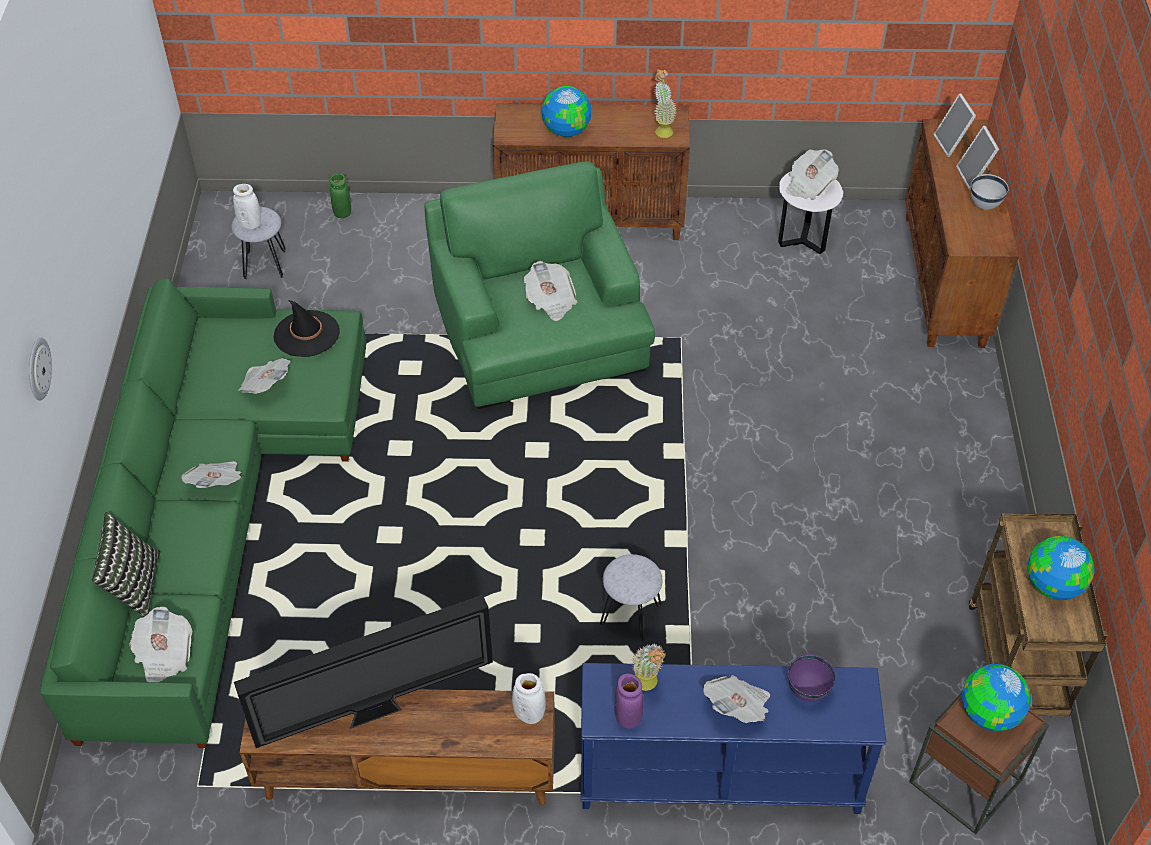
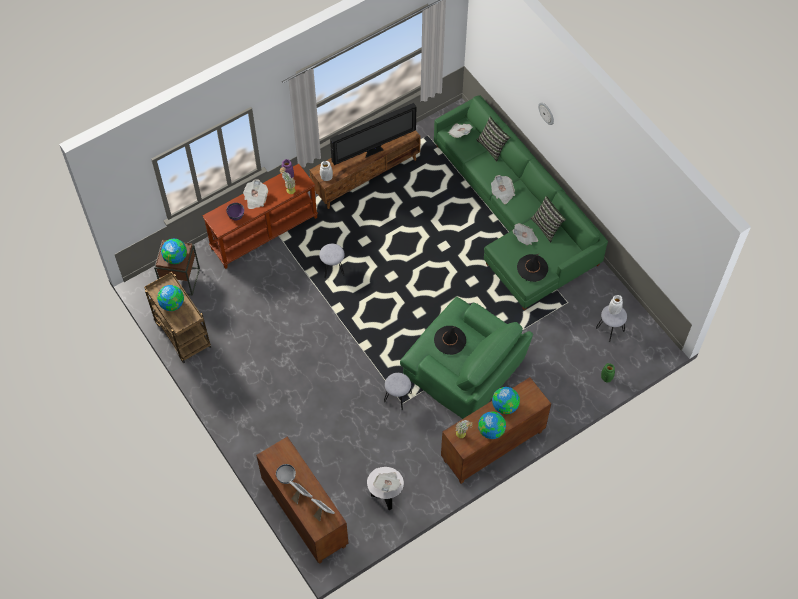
camera: 145 degrees right, 10 degrees up
television [234,595,493,748] -> television turned 150 degrees counterclockwise [330,103,416,165]
newspaper [524,261,577,321] -> black hat [434,326,466,355]
blue console table [581,663,886,814] -> brown console table [203,164,318,269]
none -> grey stool [384,373,412,410]
none -> globe [478,411,506,439]
none -> pillow [531,196,566,243]

